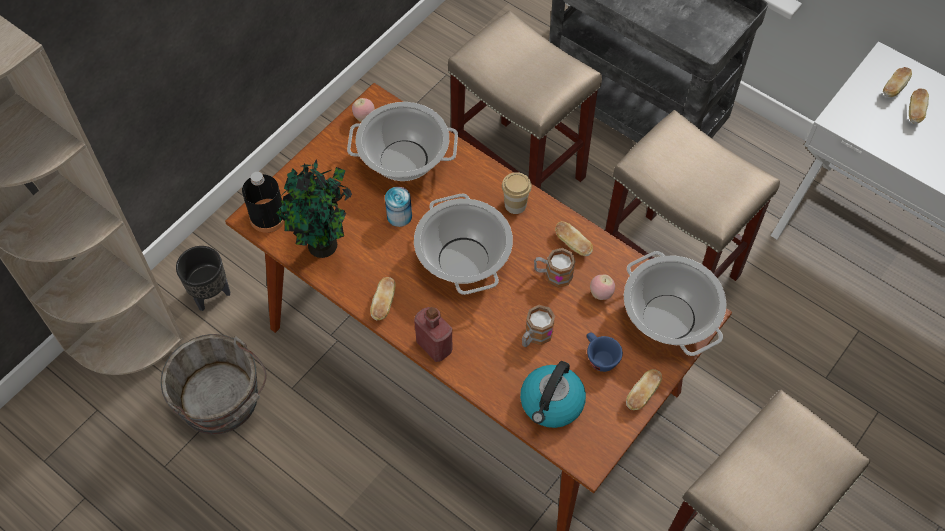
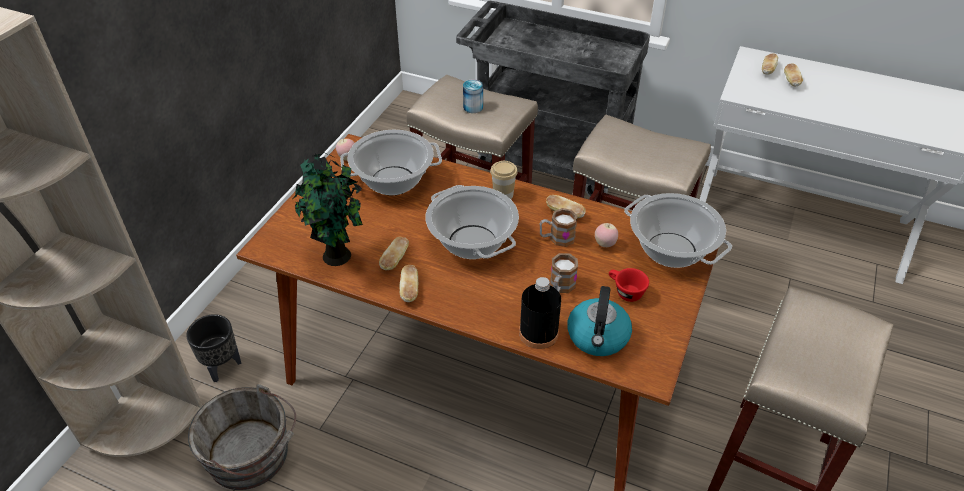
camera: 15 degrees left, 15 degrees down
black bottle [242,172,285,233] -> black bottle moved to [519,277,561,349]
can [385,187,412,227] -> can moved to [463,79,483,113]
red bottle [414,307,453,362] -> none
blue cup [587,333,623,372] -> red cup [609,268,649,302]
bread [626,369,662,410] -> bread moved to [379,236,409,270]

